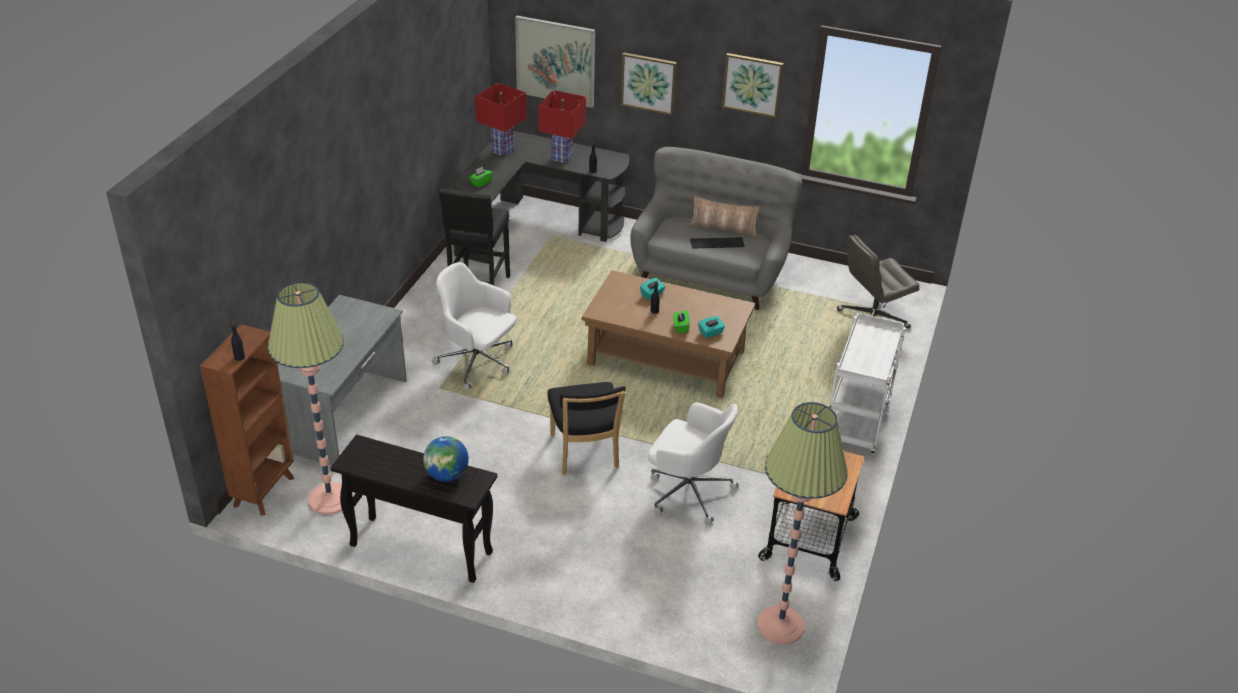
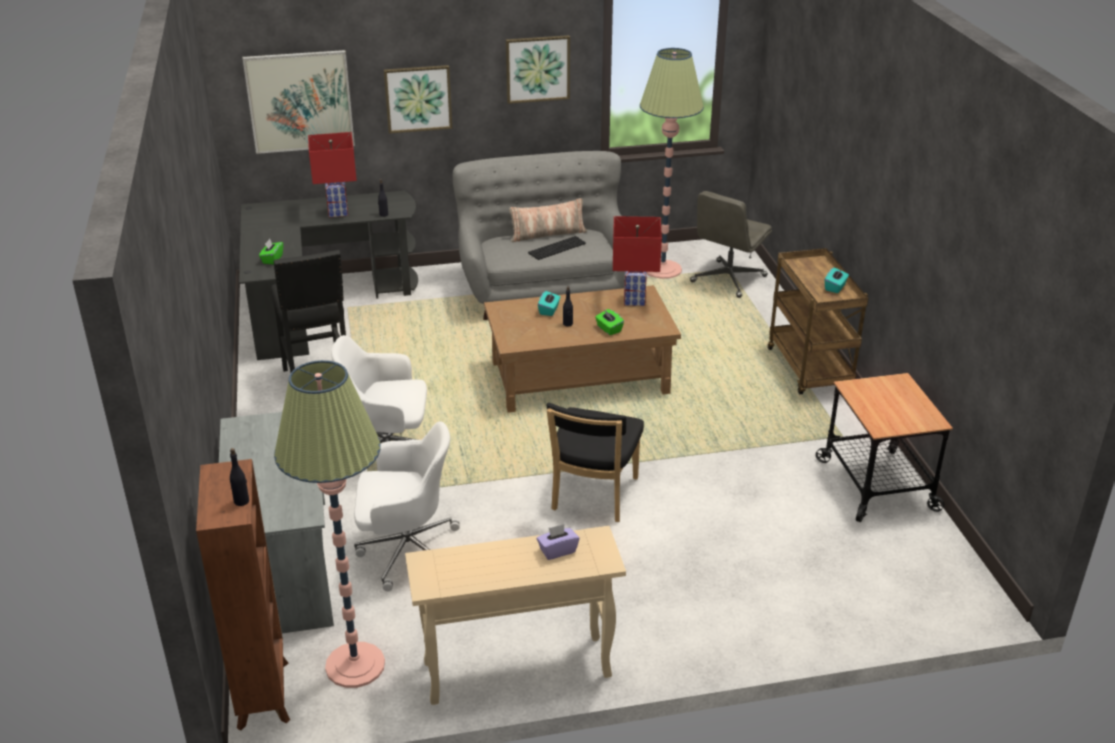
camera: 30 degrees left, 5 degrees down
black console table [330,435,497,583] -> beige console table [405,526,626,705]
globe [423,436,469,482] -> purple tissue box [537,524,579,560]
red table lamp [475,83,526,157] -> red table lamp moved to [613,216,662,306]
black chair [548,382,626,475] -> black chair turned 60 degrees clockwise [547,403,644,522]
white office chair [648,403,739,525] -> white office chair moved to [354,422,460,592]
turquoise tissue box [698,316,725,338] -> turquoise tissue box moved to [825,267,849,293]
floor lamp [757,402,848,644] -> floor lamp moved to [640,48,704,279]
white cart [829,313,905,453] -> brown cart [768,248,868,394]

